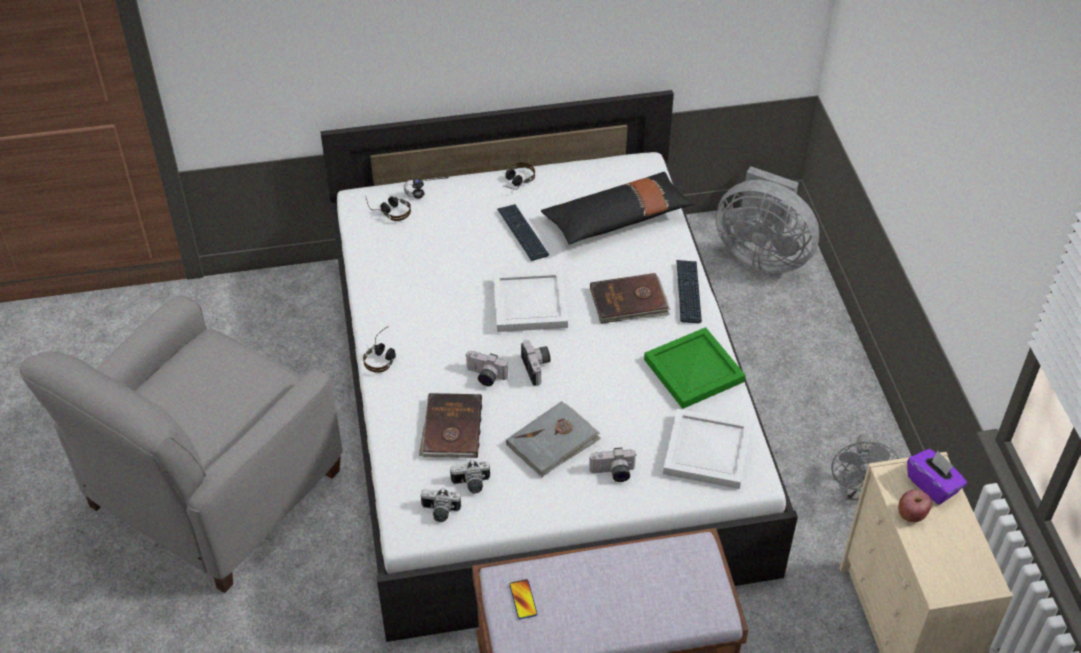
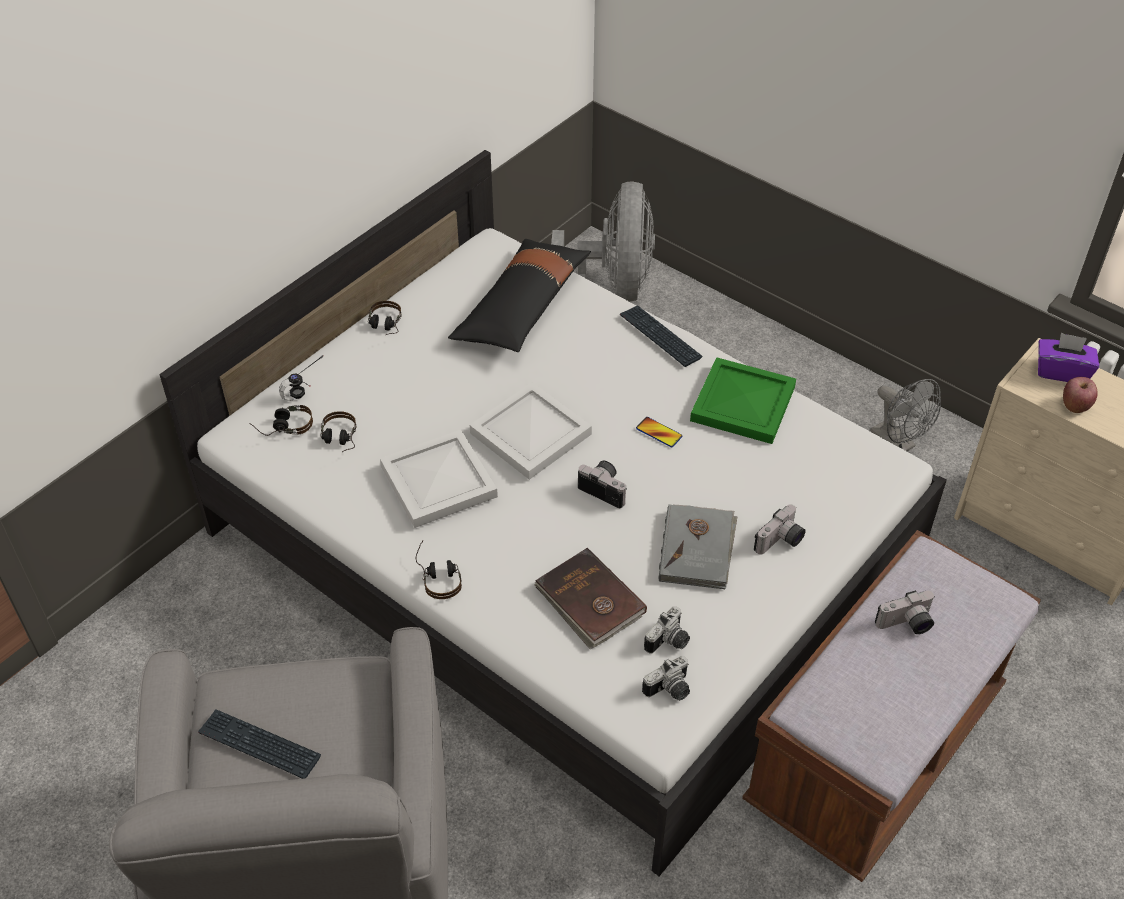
camera: 40 degrees left, 0 degrees up
camera [465,351,508,386] -> camera moved to [875,590,934,634]
keyboard [497,204,549,261] -> keyboard moved to [198,709,321,779]
phone [509,579,537,619] -> phone moved to [636,417,682,447]
brown book [590,273,671,324] -> none
white tray [663,409,752,489] -> white tray moved to [380,430,498,528]
grey fan [716,166,819,273] -> grey fan turned 75 degrees counterclockwise [551,181,655,302]
none -> headphones [321,411,356,452]

